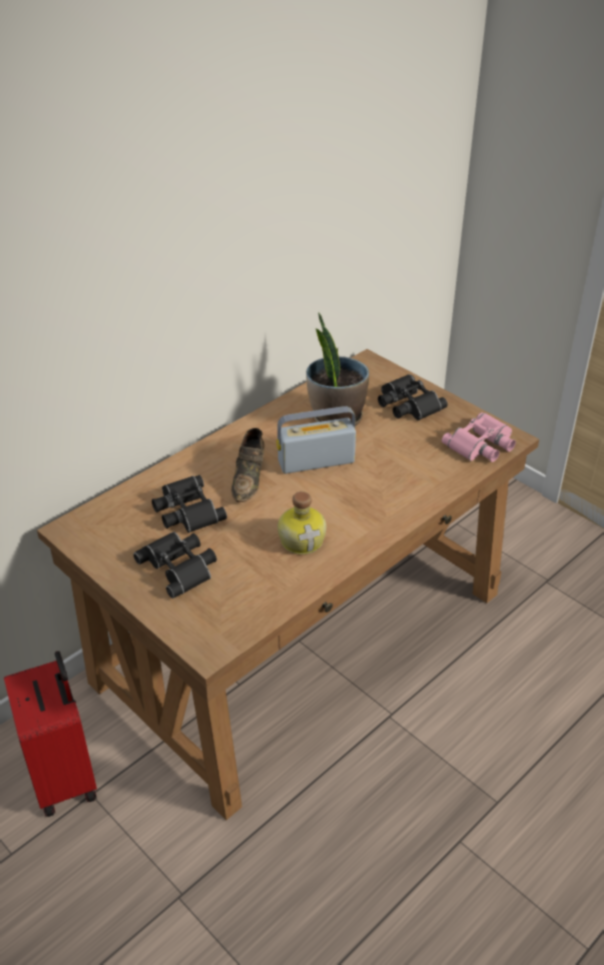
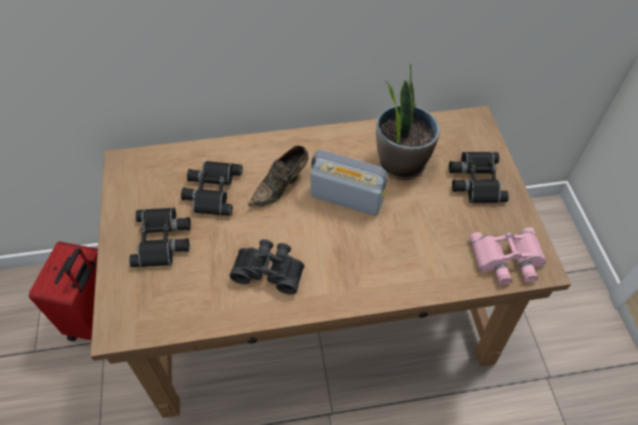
camera: 35 degrees right, 15 degrees up
bottle [278,491,326,555] -> black binoculars [229,239,304,295]

